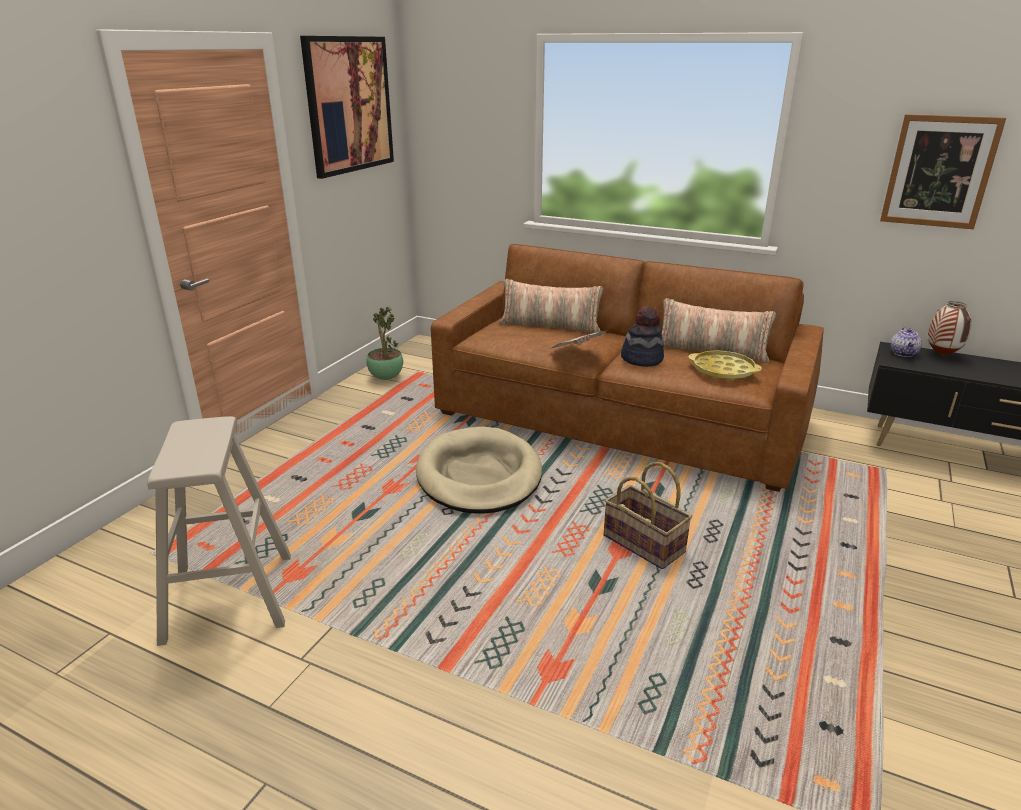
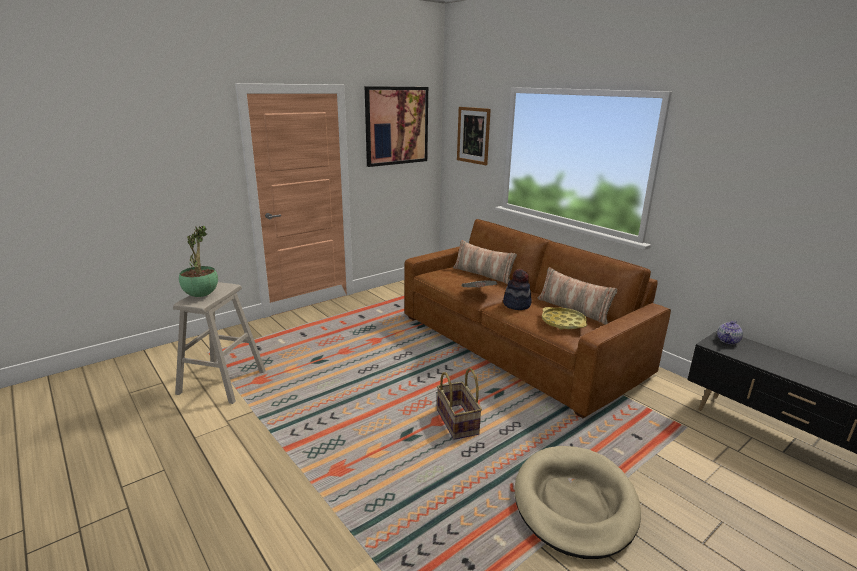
camera: 25 degrees right, 5 degrees down
potted plant [366,307,403,380] -> potted plant moved to [179,226,218,297]
beige dog bed [416,426,542,514] -> beige dog bed moved to [514,446,641,559]
picture [880,114,1006,229] -> picture moved to [457,107,491,165]
vase [928,301,972,355] -> none

